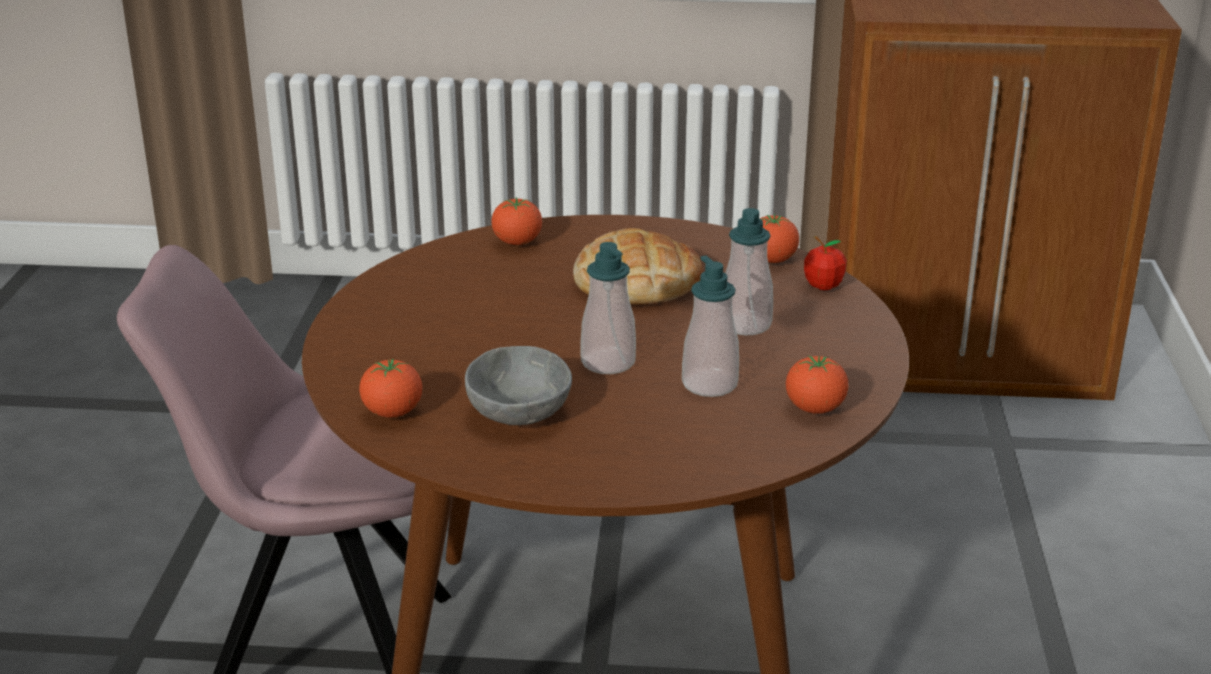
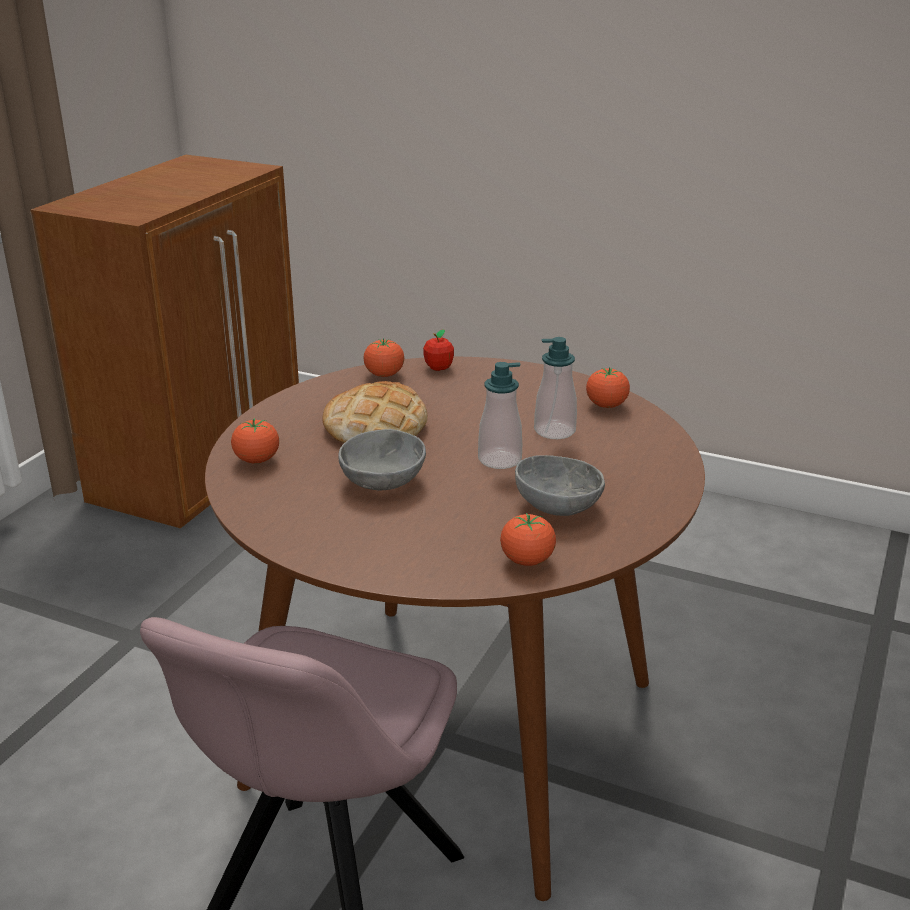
camera: 70 degrees left, 0 degrees up
soap dispenser [725,208,773,336] -> none
none -> grey bowl [338,429,426,490]

